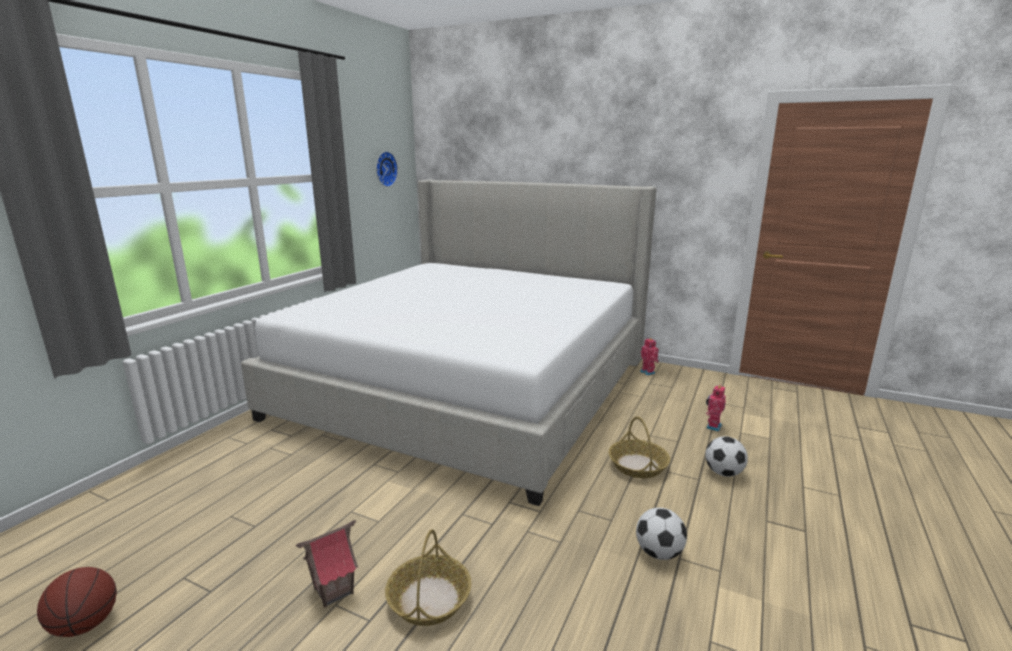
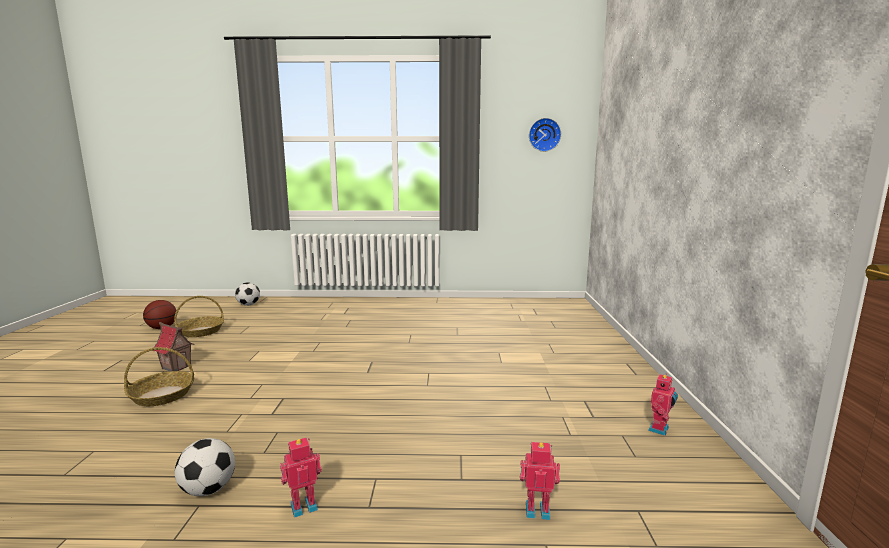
camera: 65 degrees right, 5 degrees down
bed [241,180,656,506] -> none
basket [609,417,670,478] -> basket moved to [174,296,224,337]
football [705,436,748,477] -> football moved to [235,282,260,306]
none -> toy robot [280,437,322,518]

